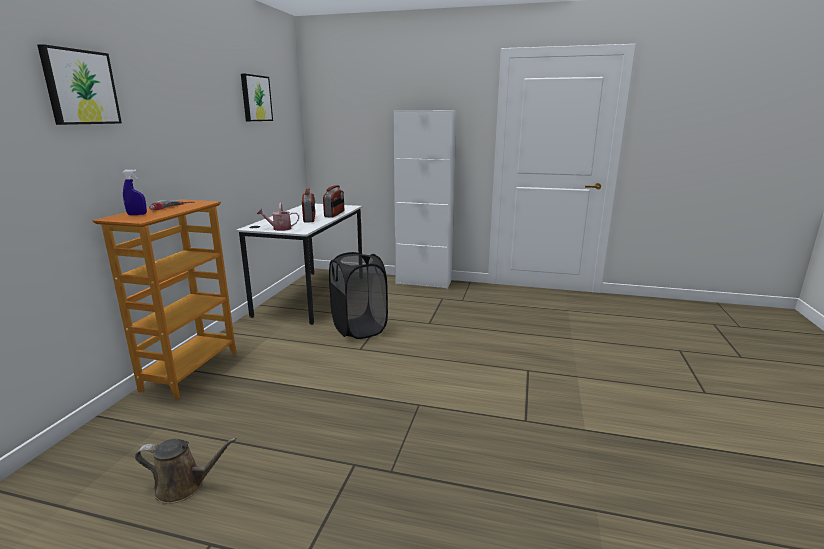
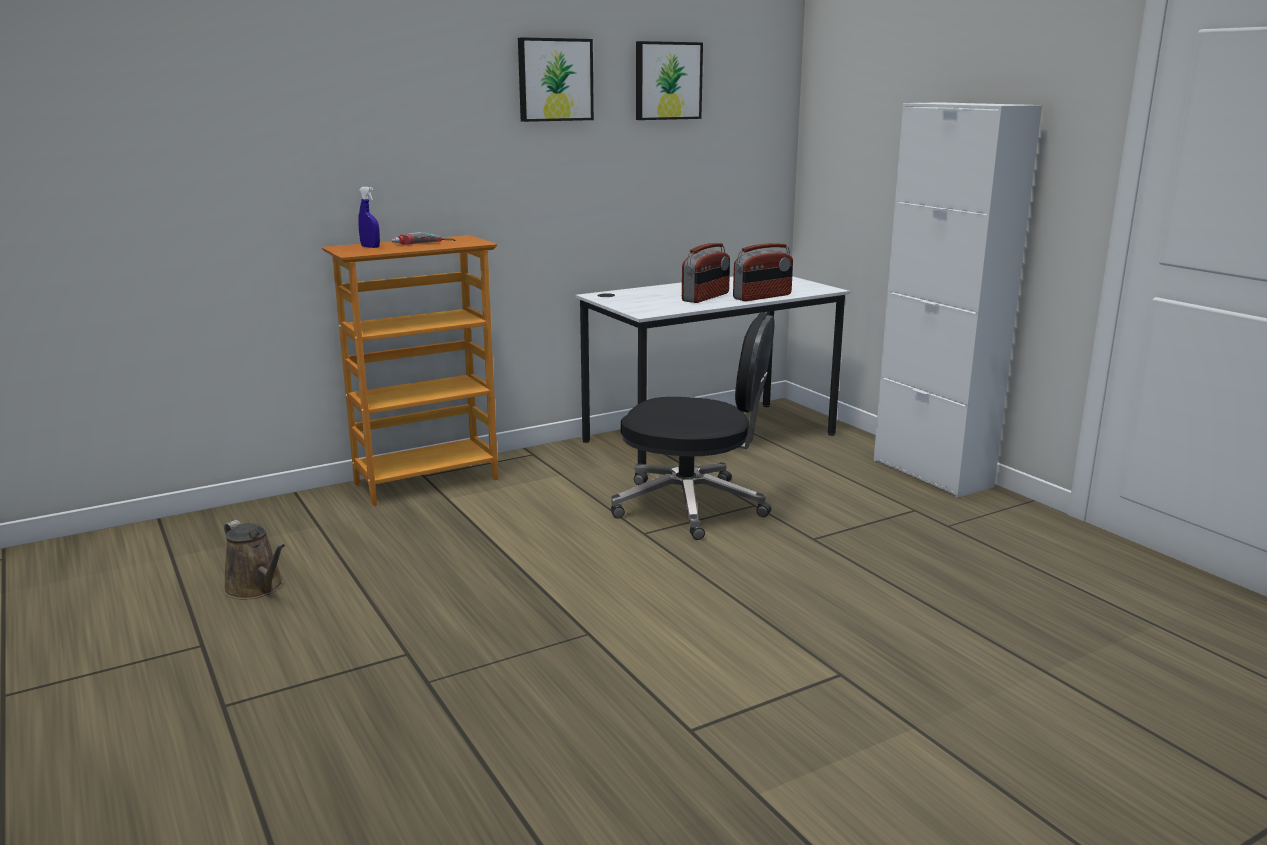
camera: 45 degrees right, 0 degrees up
picture [37,44,122,125] -> picture moved to [518,37,594,122]
watering can [256,203,299,231] -> none
black laundry basket [329,252,388,339] -> black office chair [611,312,774,540]

